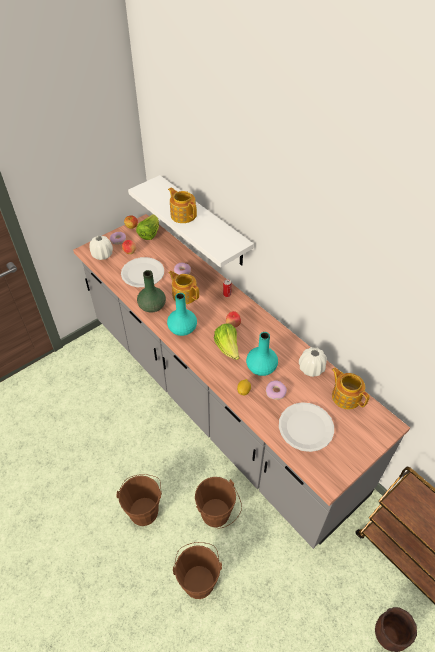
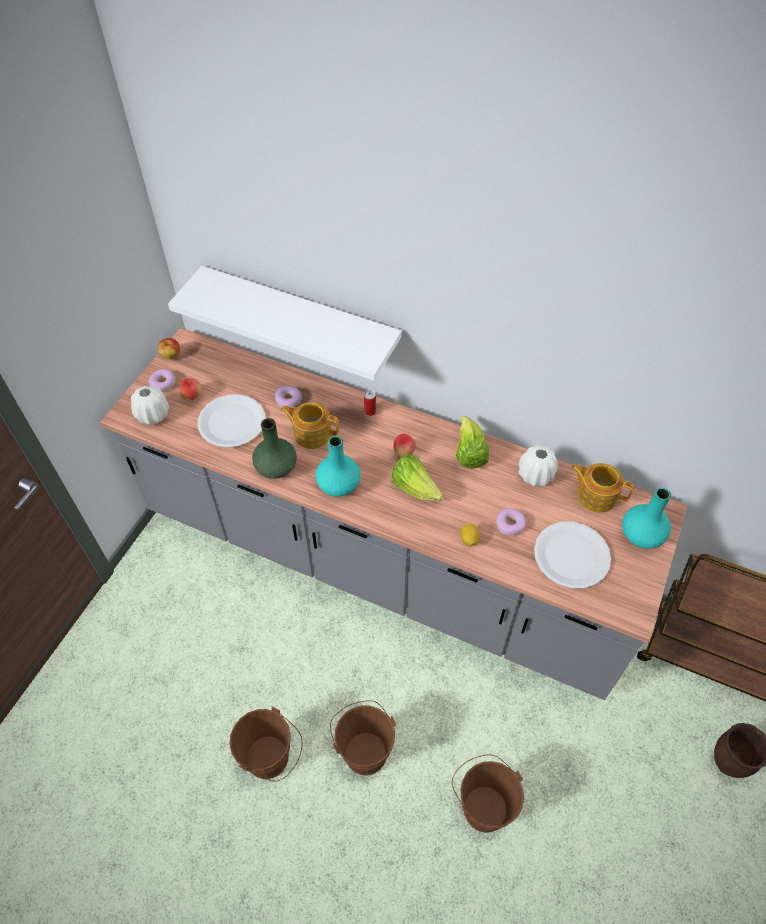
camera: 25 degrees left, 5 degrees up
lettuce [136,214,159,240] -> lettuce moved to [456,416,489,469]
teapot [168,188,197,223] -> none
brown bucket [195,477,242,528] -> brown bucket moved to [229,706,303,782]
turquoise vase [246,332,278,376] -> turquoise vase moved to [622,488,671,549]

